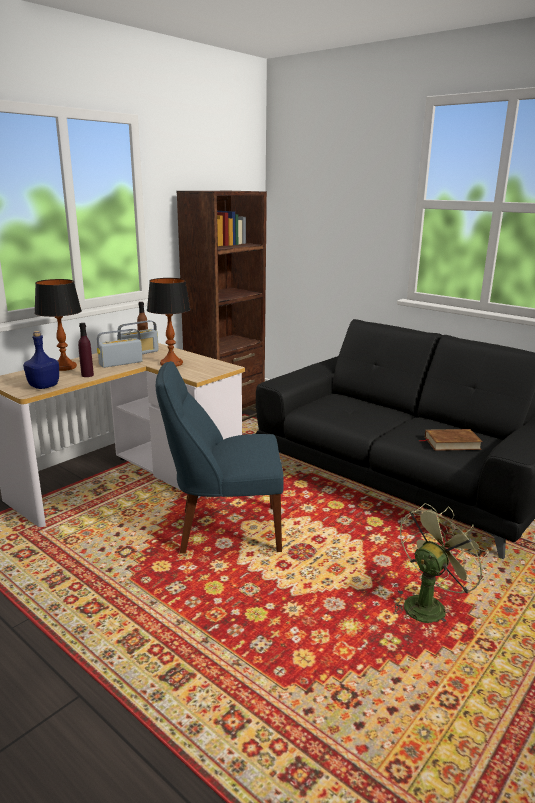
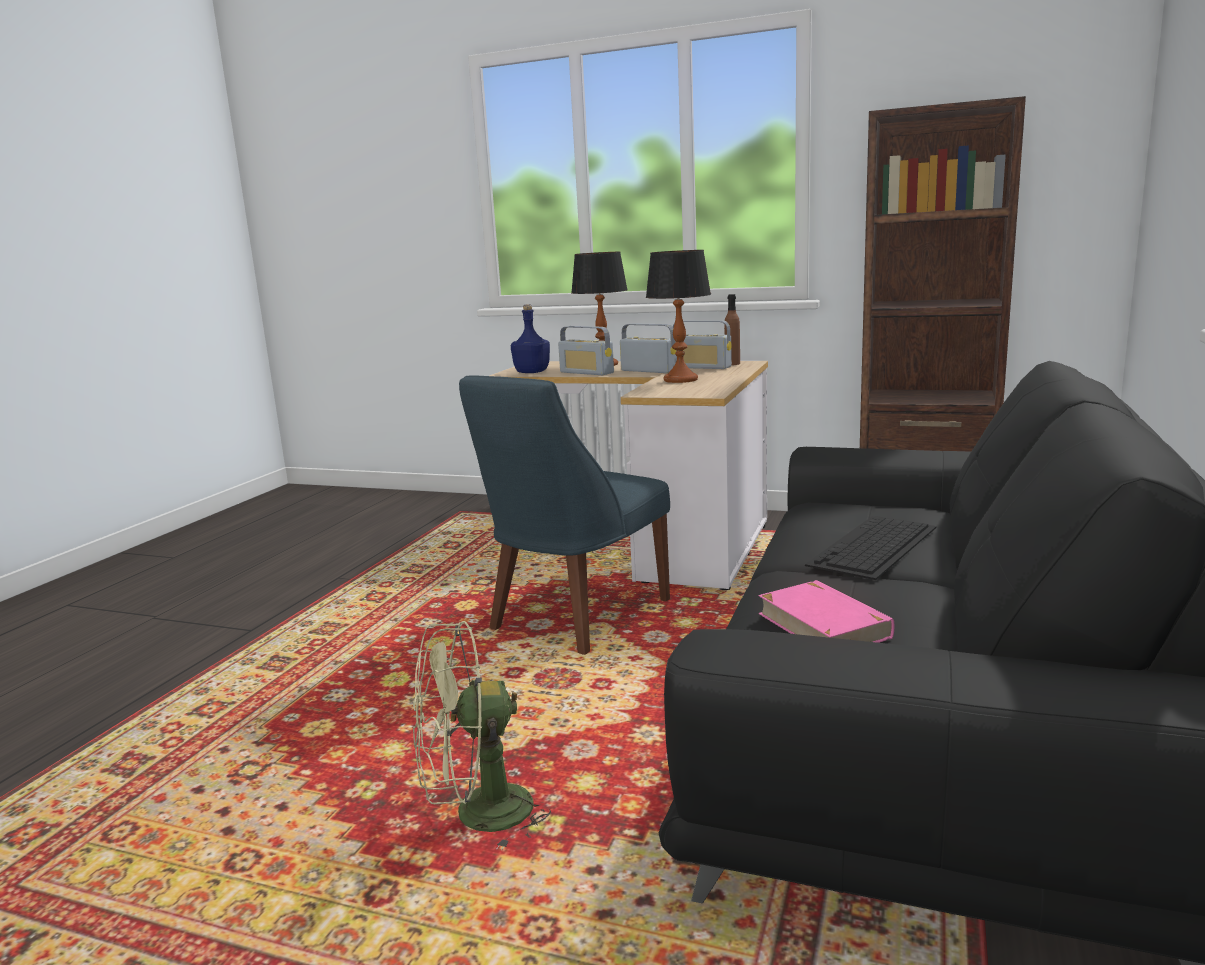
camera: 70 degrees right, 5 degrees down
purple bottle [78,323,94,377] -> radio [558,326,614,375]
blue chair [156,361,284,554] -> blue chair turned 120 degrees counterclockwise [459,376,670,655]
green fan [391,503,489,623] -> green fan turned 135 degrees clockwise [413,621,552,851]
brown book [419,429,483,451] -> pink book [758,580,894,643]
none -> keyboard [805,516,936,580]

